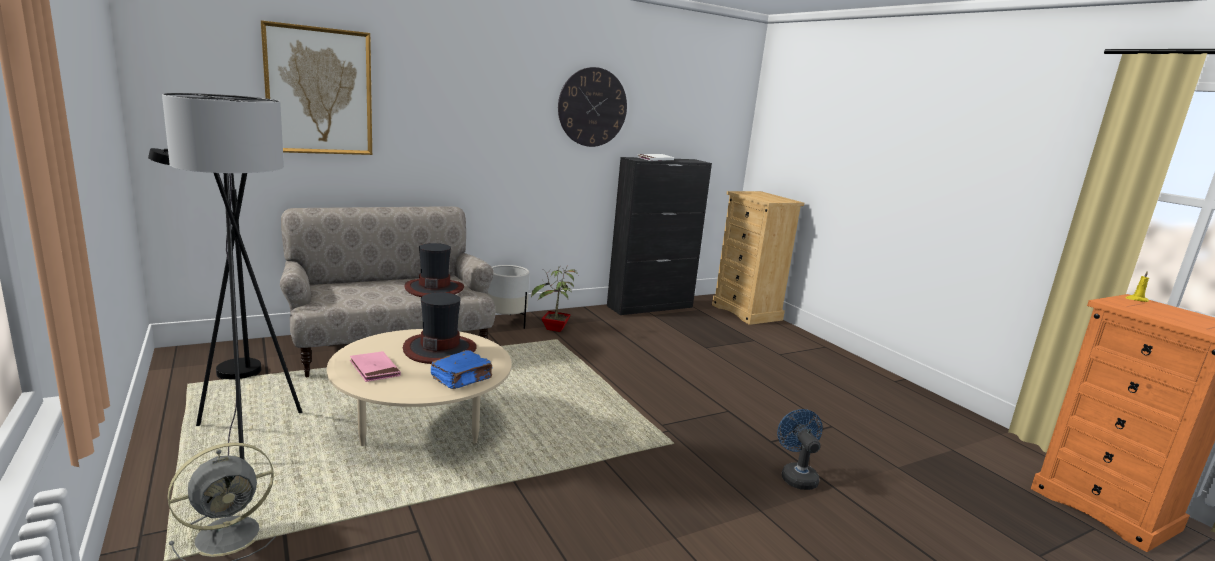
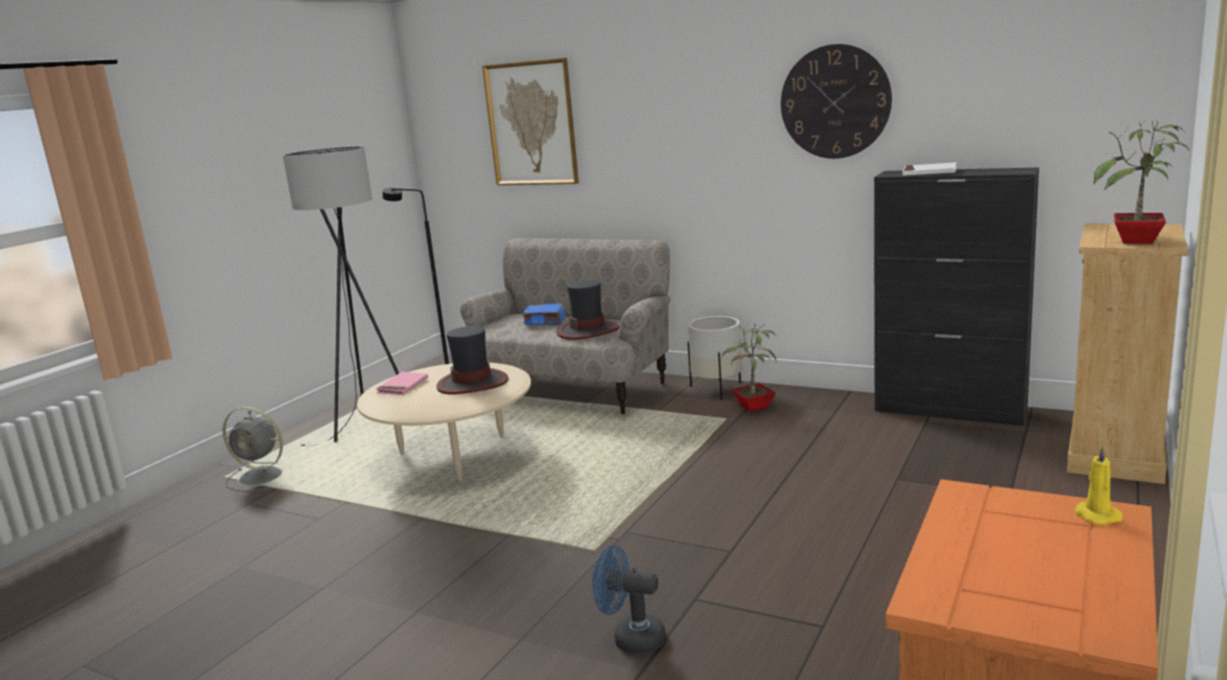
camera: 60 degrees right, 0 degrees up
blue book [431,350,492,389] -> blue book moved to [522,303,565,325]
blue fan [777,409,823,490] -> blue fan turned 120 degrees counterclockwise [592,545,666,654]
none -> potted plant [1093,120,1189,244]

